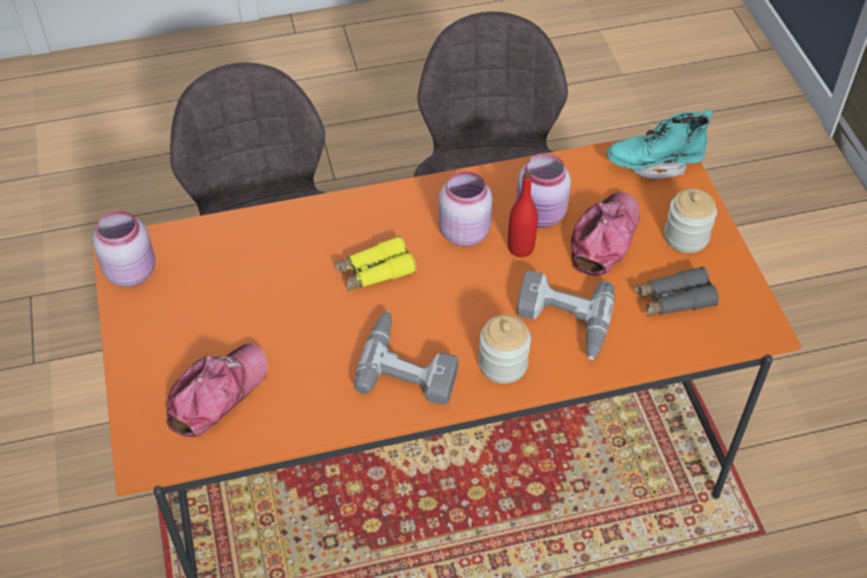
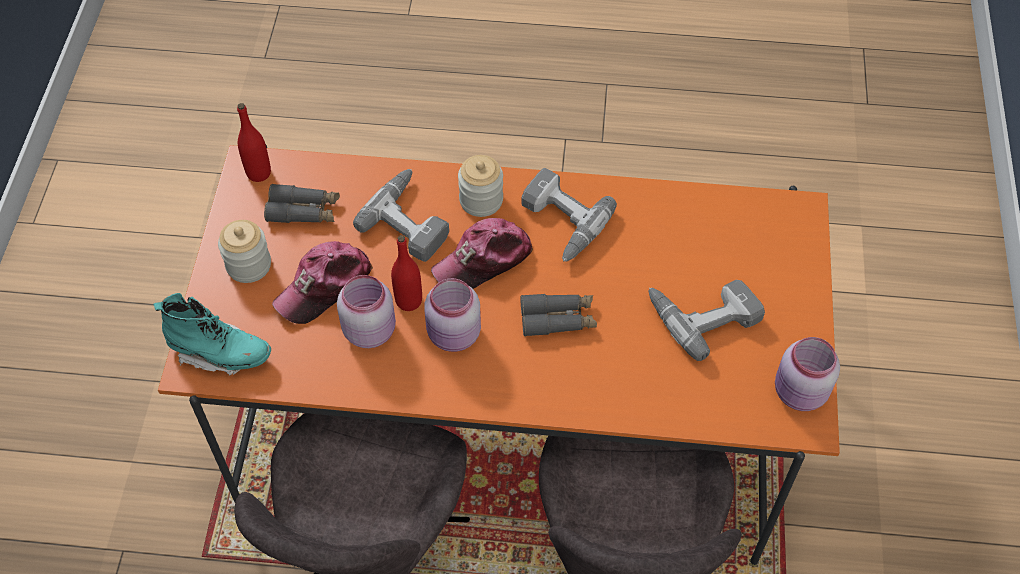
camera: 160 degrees left, 5 degrees up
cap [166,344,268,437] -> cap moved to [431,218,533,289]
yellow binoculars [335,236,416,291] -> grey binoculars [521,294,597,336]
none -> red bottle [237,103,271,182]
none -> power drill [648,280,765,361]

